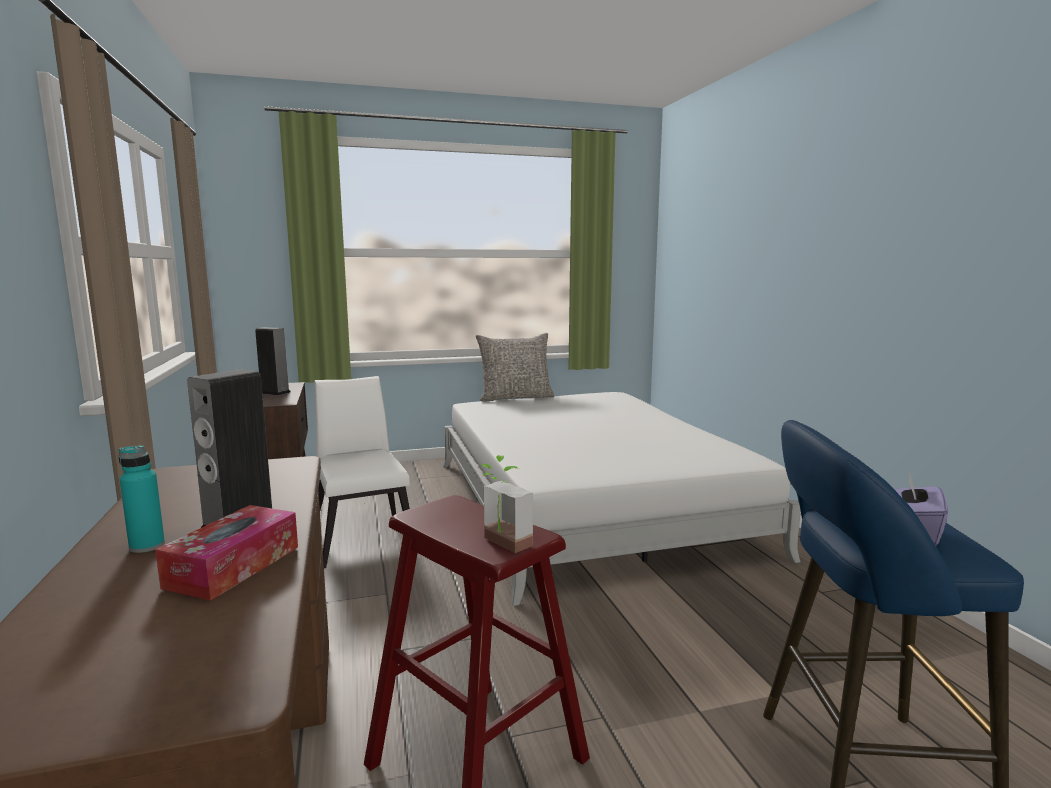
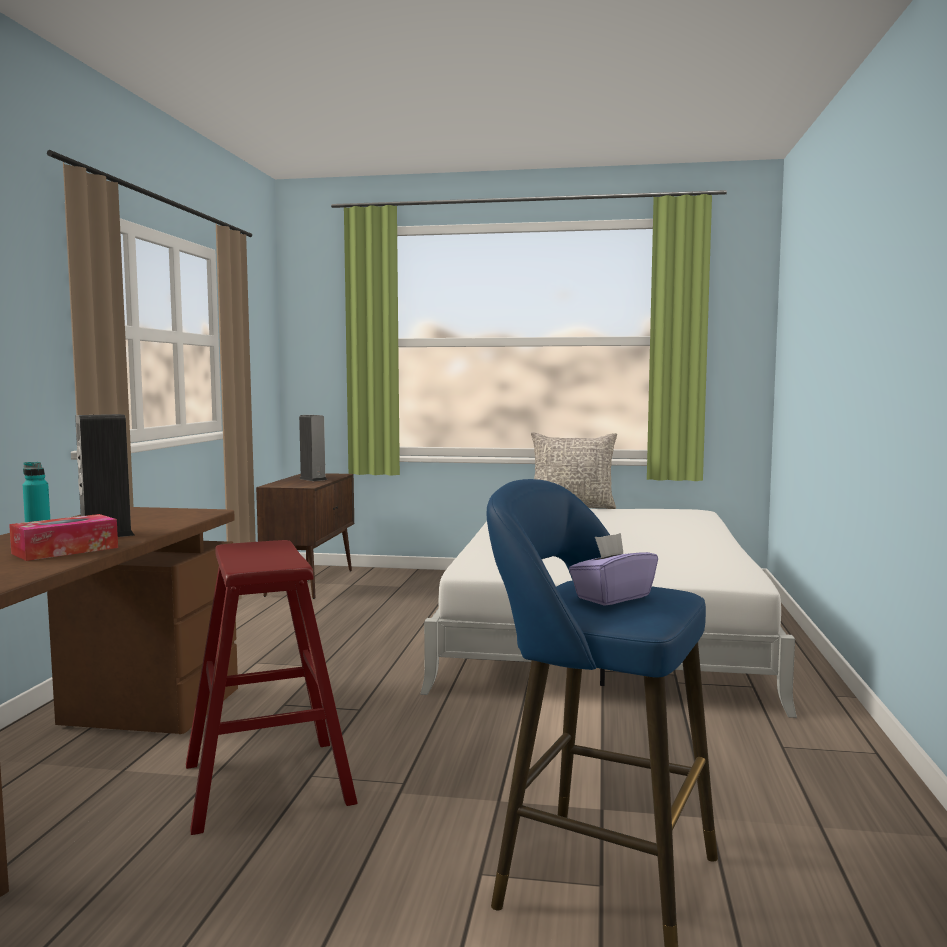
camera: 25 degrees right, 5 degrees down
white chair [314,376,410,568] -> none
potted plant [480,455,533,553] -> none

